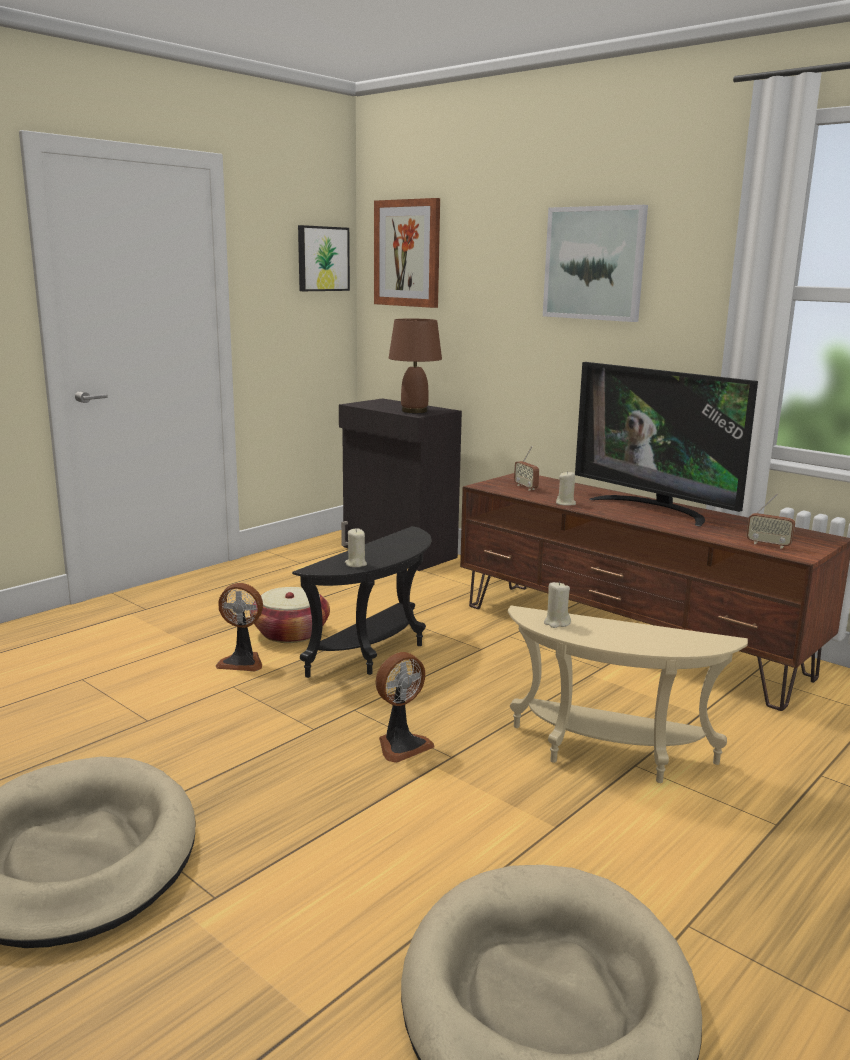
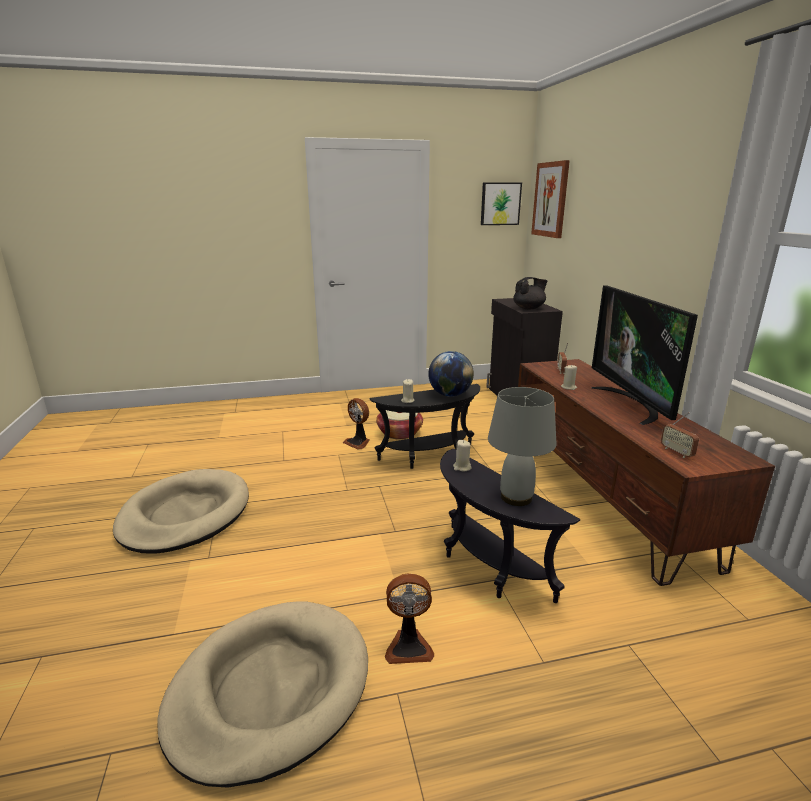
camera: 35 degrees right, 5 degrees up
fan [375,652,434,763] -> fan moved to [385,574,434,664]
brown table lamp [389,319,442,413] -> black teapot [513,277,548,309]
beige side table [508,606,748,783] -> black side table [440,449,580,603]
picture [543,205,648,322] -> none
none -> globe [428,351,474,397]
none -> grey table lamp [488,387,557,506]

